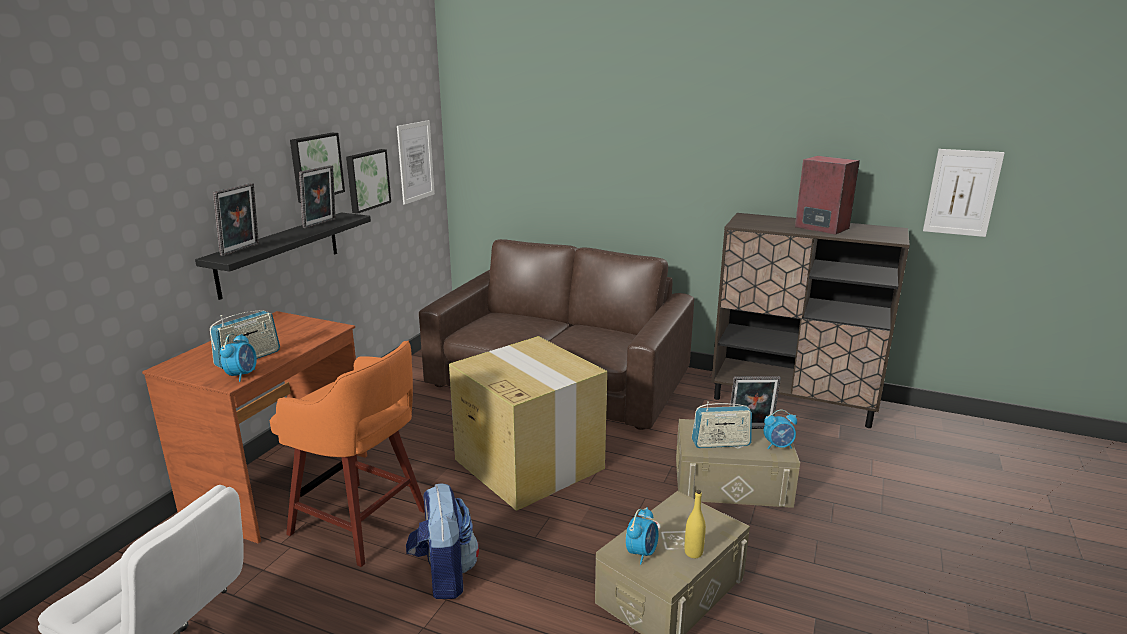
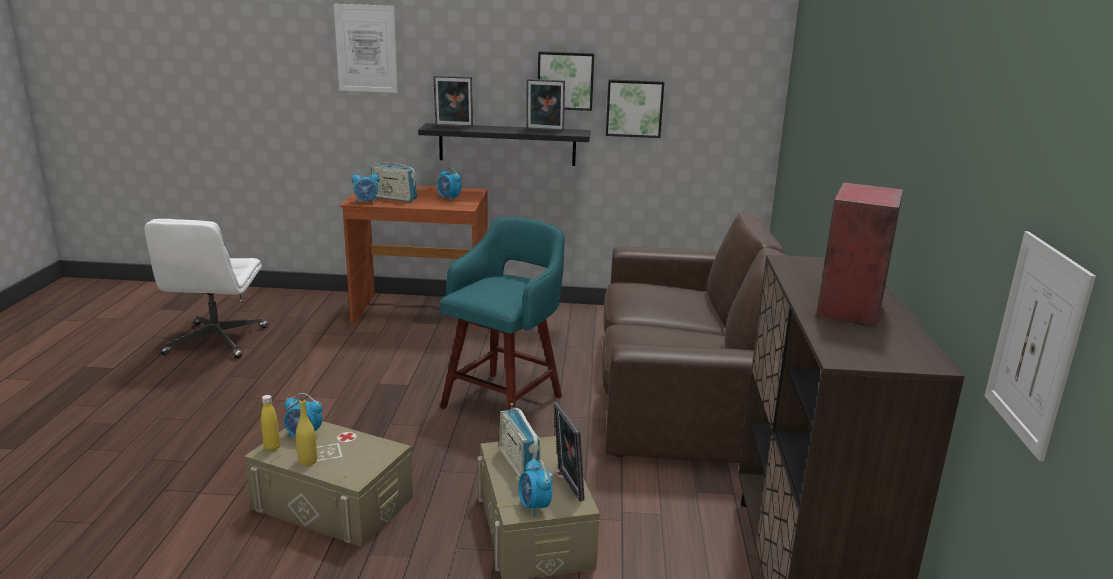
camera: 70 degrees right, 0 degrees up
orange stool [269,341,425,567] -> none
picture [397,120,435,205] -> picture moved to [334,4,398,93]
backpack [406,484,479,599] -> none
cardboard box [449,336,607,511] -> turquoise stool [440,217,565,410]
none -> yellow bottle [261,395,280,452]
none -> alarm clock [437,167,461,201]

